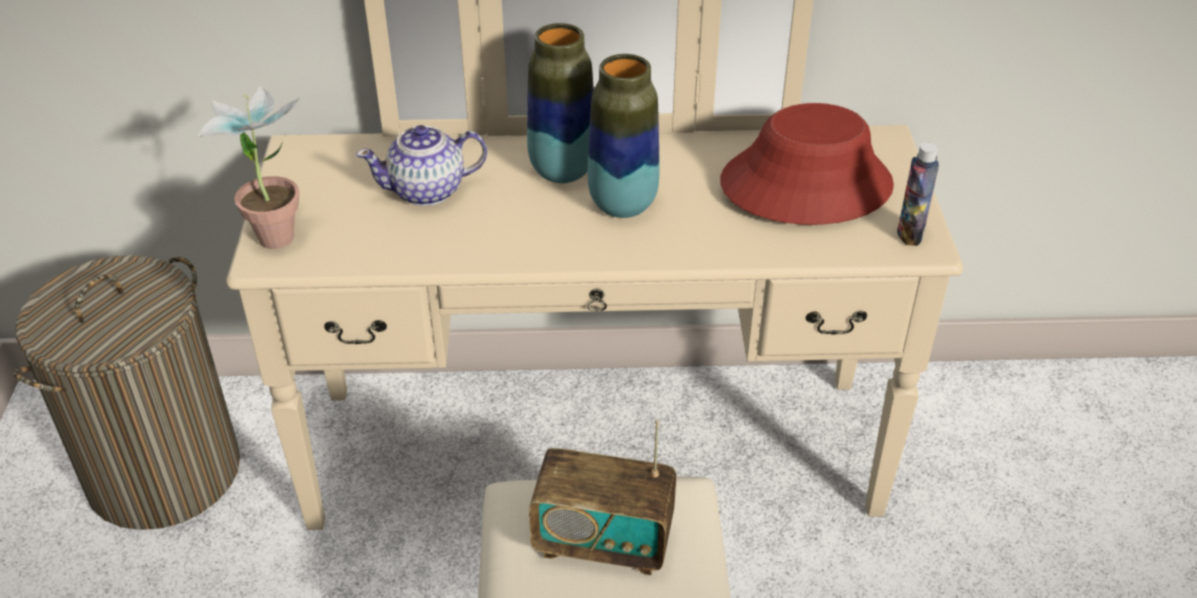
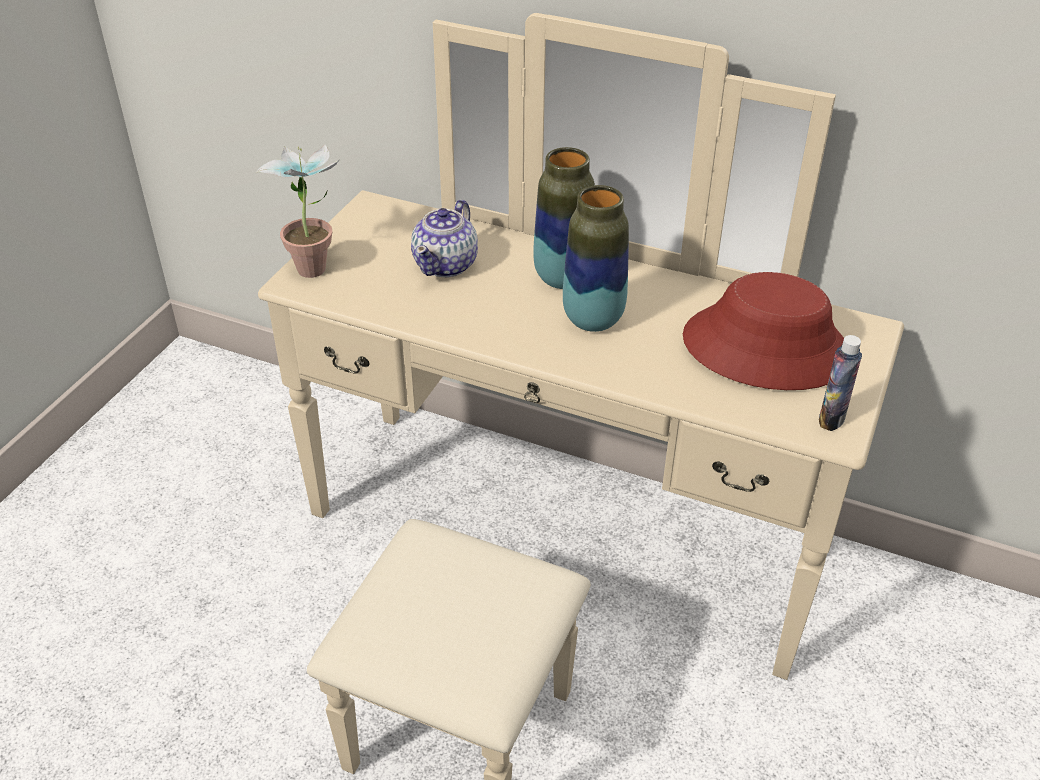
camera: 25 degrees right, 0 degrees up
laundry basket [13,255,240,530] -> none
teapot [356,125,487,206] -> teapot turned 75 degrees counterclockwise [411,199,478,277]
radio [529,419,676,575] -> none

